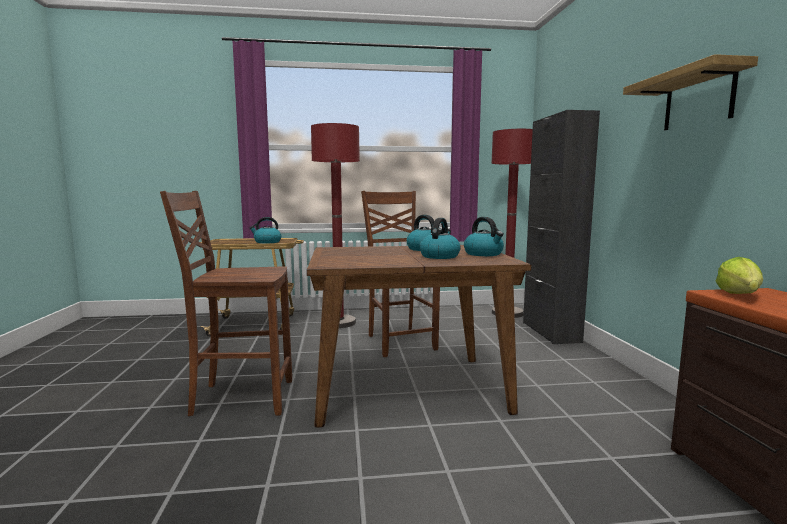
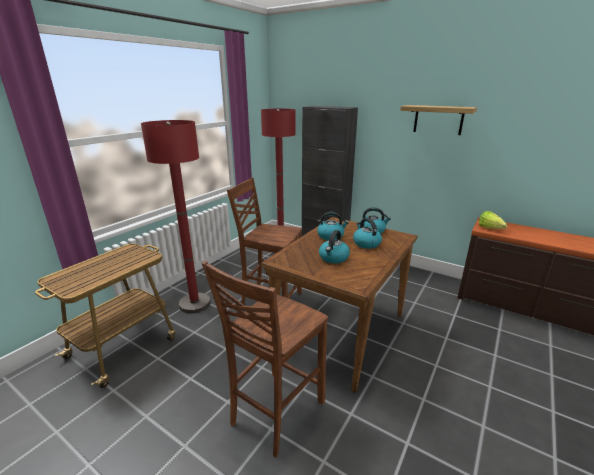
camera: 50 degrees left, 15 degrees up
kettle [249,217,281,244] -> kettle moved to [319,230,350,264]

